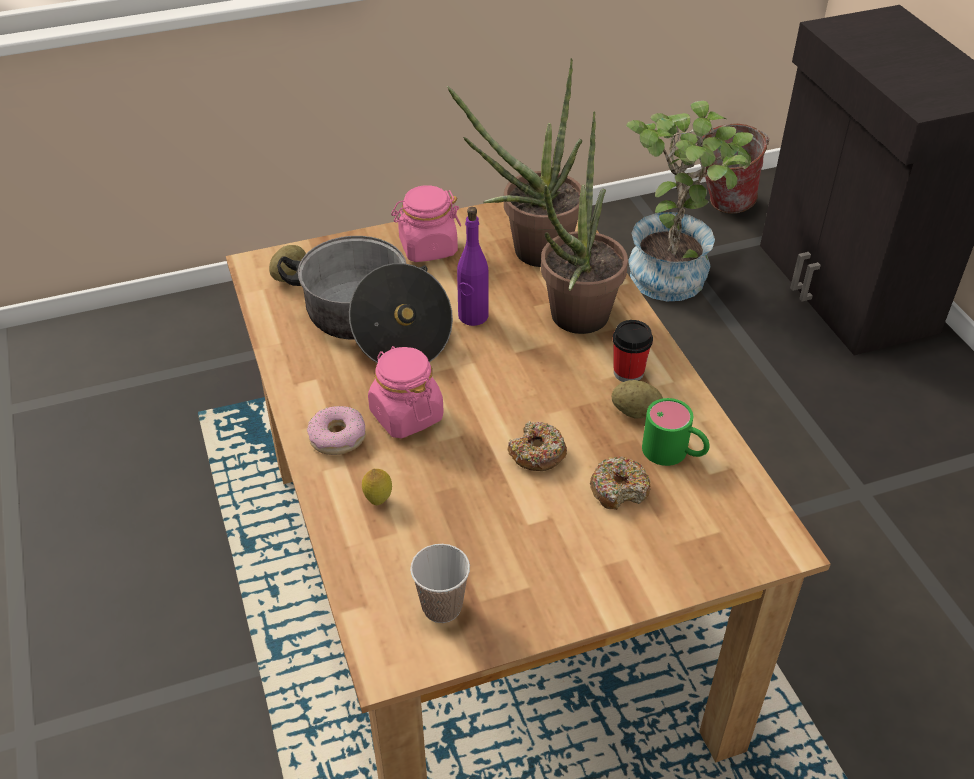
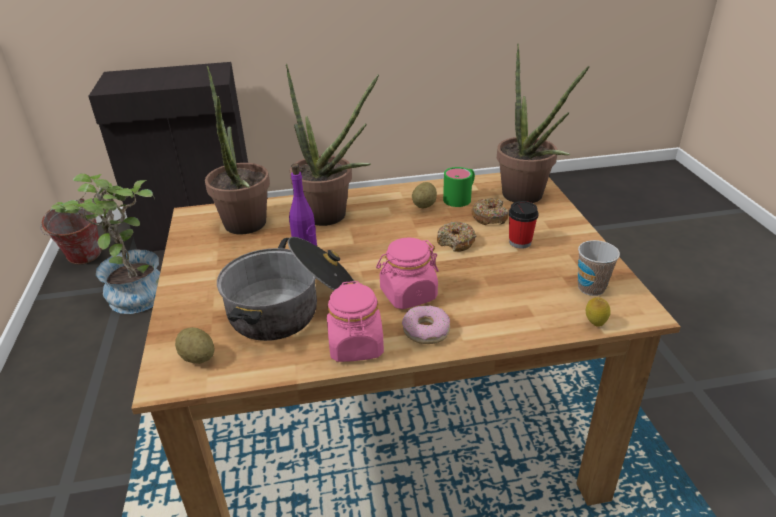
camera: 80 degrees left, 10 degrees down
lemon [362,469,392,505] -> lemon moved to [586,297,611,327]
pink jar [391,185,461,262] -> pink jar moved to [327,281,384,362]
cup [613,320,653,382] -> cup moved to [508,201,539,249]
none -> potted plant [497,43,590,203]

